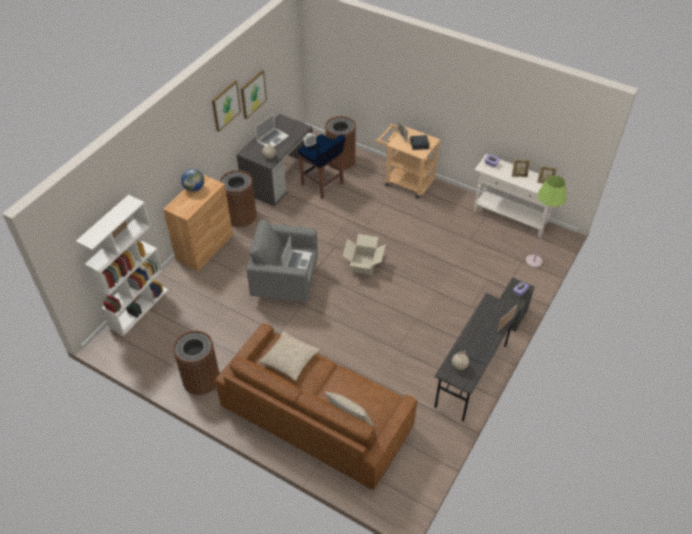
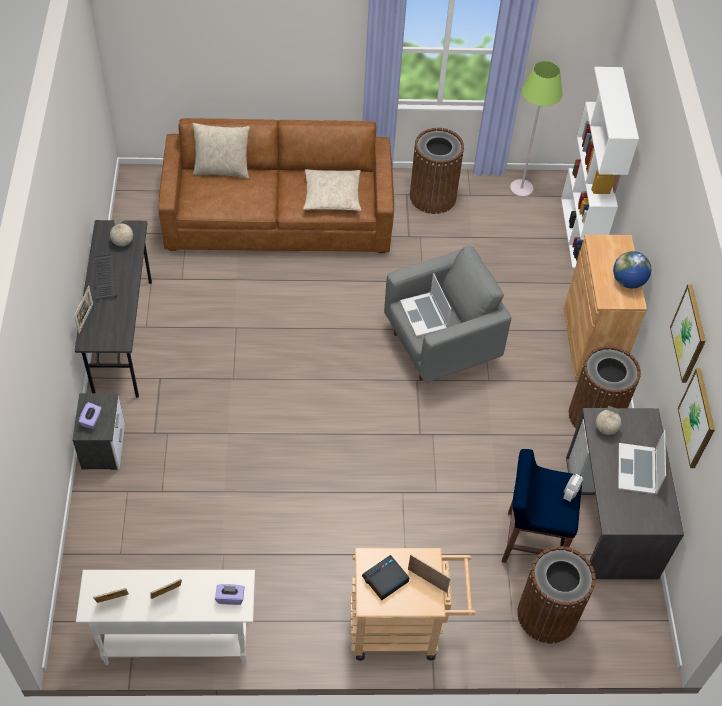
camera: 145 degrees right, 5 degrees up
cardboard box [343,234,385,275] -> none
green floor lamp [526,175,567,268] -> green floor lamp moved to [510,61,562,198]

